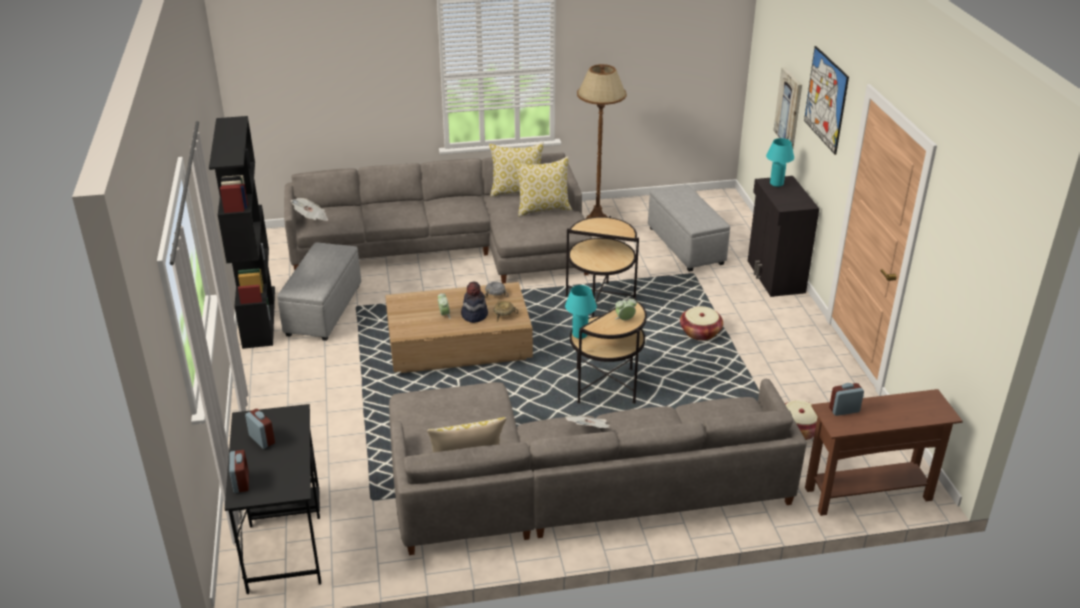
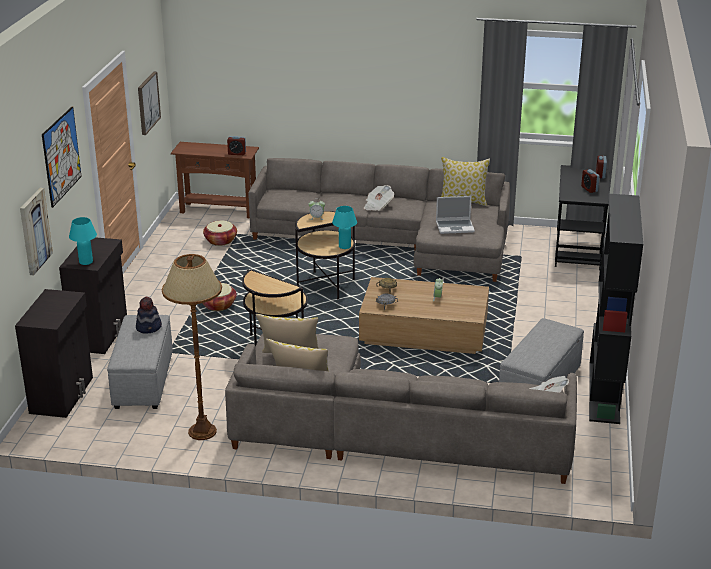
camera: 160 degrees left, 5 degrees down
hat [461,282,488,323] -> hat moved to [136,296,162,334]
none -> black cabinet [15,289,93,418]
none -> picture [138,72,161,135]
none -> laptop [436,196,475,234]

